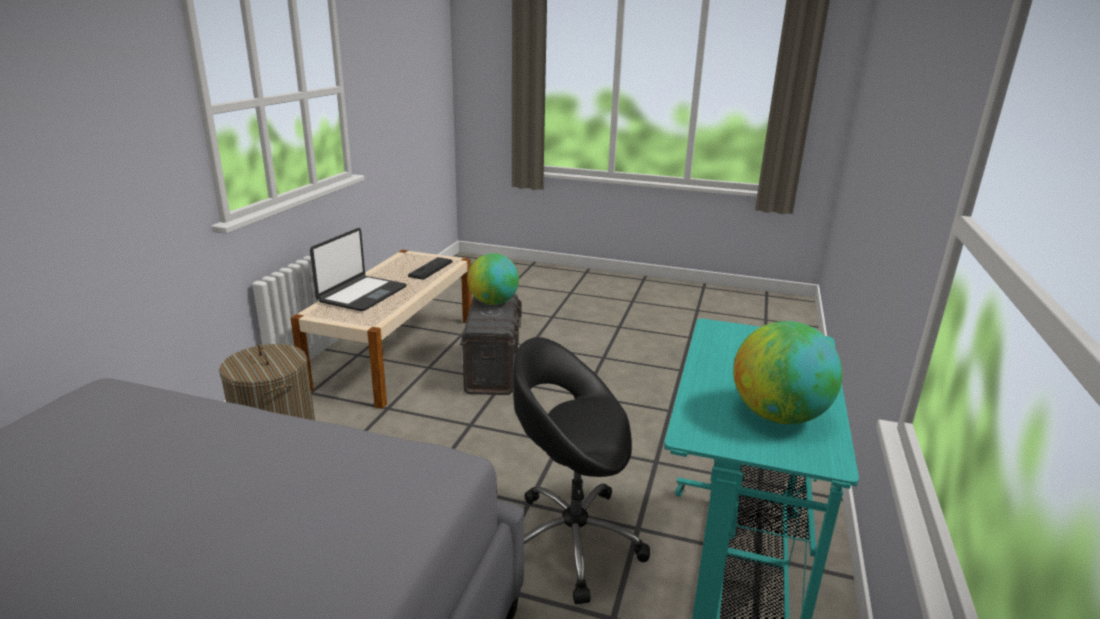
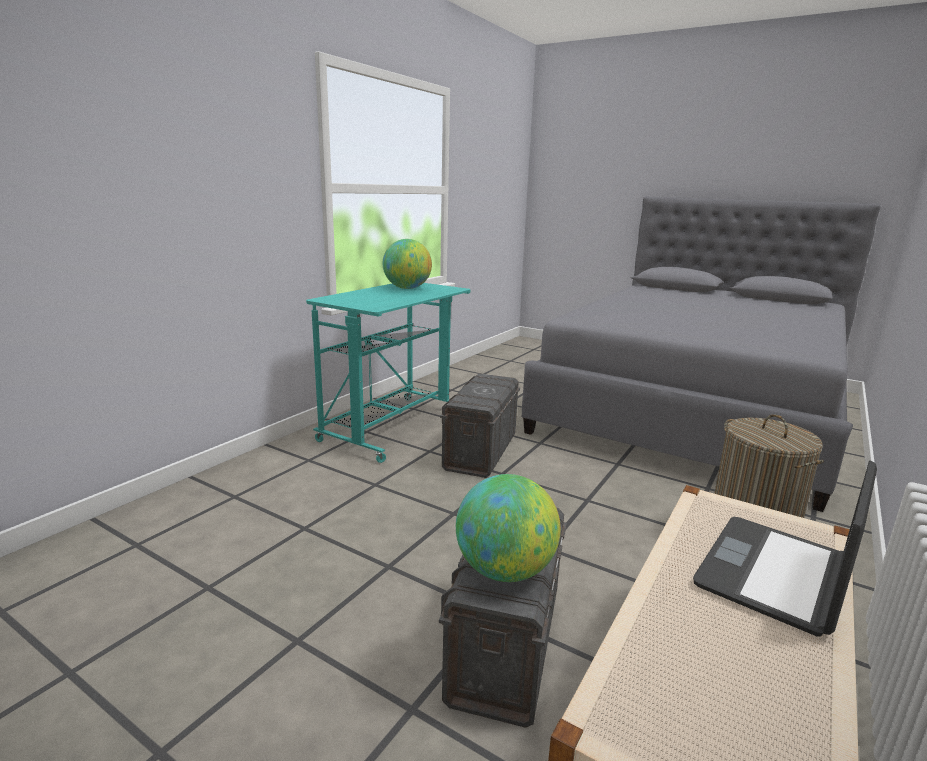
camera: 165 degrees left, 5 degrees down
keyboard [408,257,452,280] -> none
black office chair [513,337,650,604] -> grey storage box [440,373,520,478]

